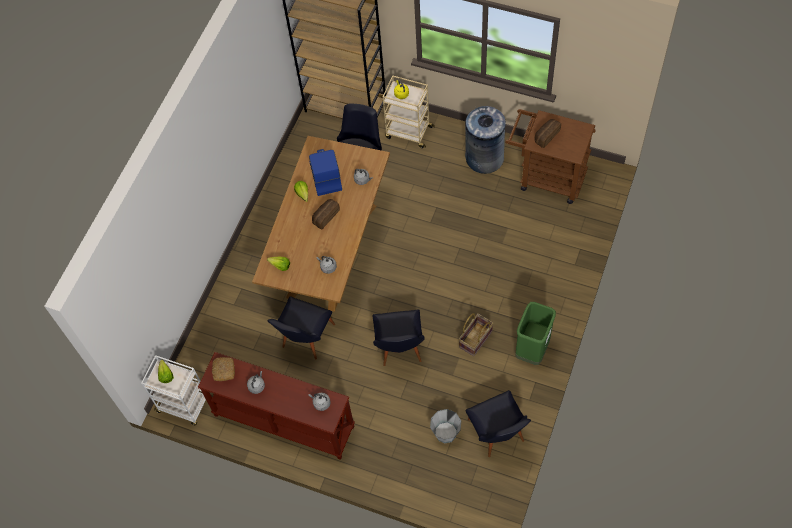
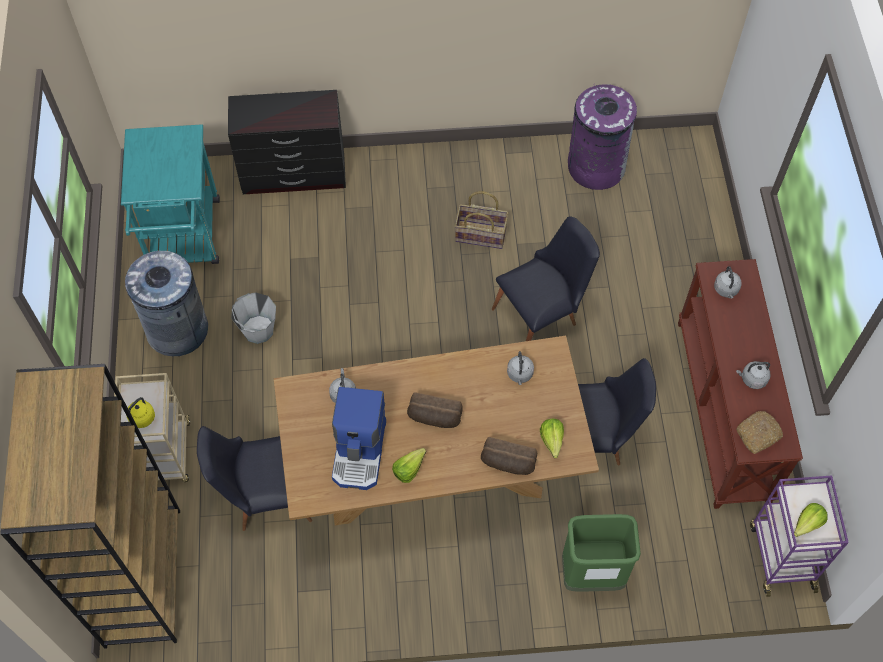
camera: 120 degrees left, 0 degrees up
white cart [141,355,206,425] -> purple cart [750,475,849,597]
coffee machine [309,149,342,196] -> coffee machine turned 45 degrees counterclockwise [332,387,386,490]
grey bucket [430,409,461,443] -> grey bucket moved to [231,292,276,344]
black chair [466,390,531,457] -> purple trash can [568,84,637,190]
brown cart [505,109,596,204] -> turquoise cart [121,124,220,264]
green trash can [515,302,556,365] -> green trash can moved to [562,514,641,592]
bread [535,119,561,148] -> bread moved to [481,437,537,475]
none -> black dresser [228,90,346,195]

